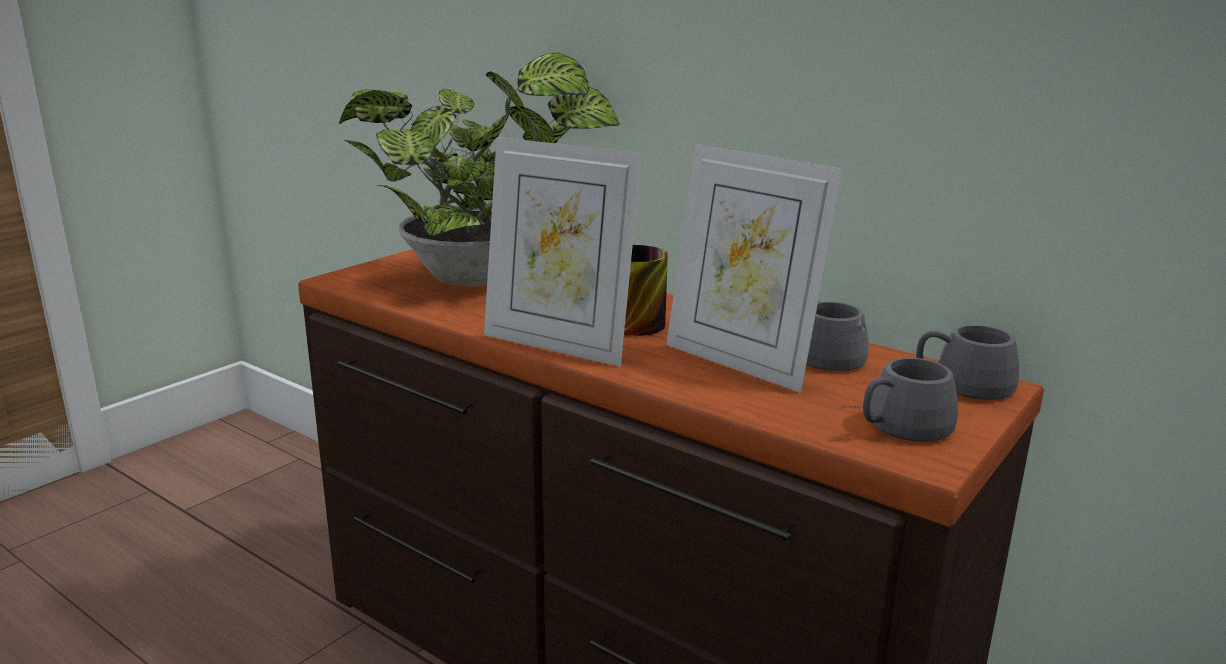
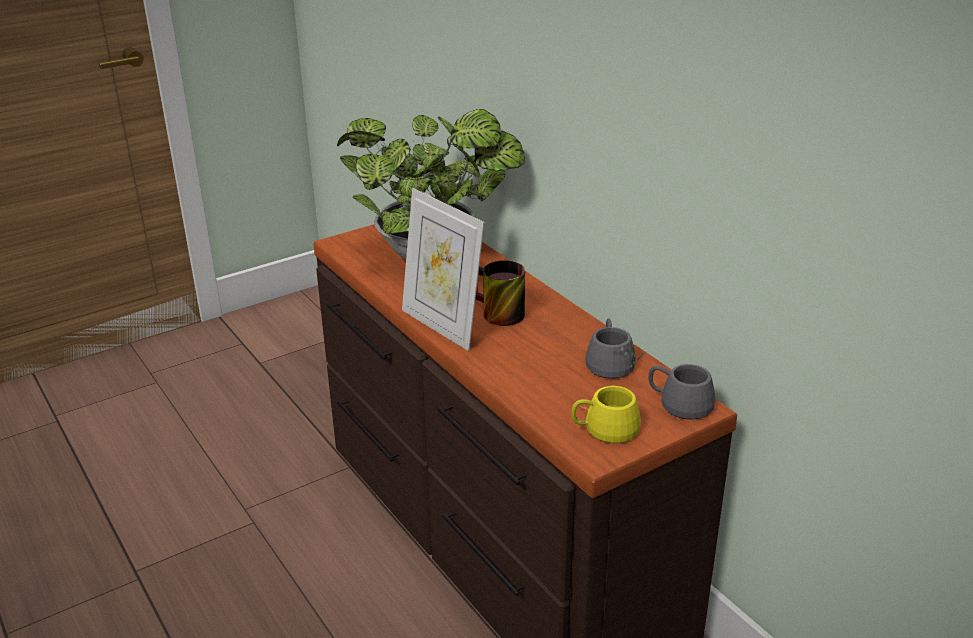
camera: 20 degrees right, 10 degrees up
picture frame [666,144,843,392] -> none
grey mug [841,358,958,442] -> yellow mug [571,386,641,443]

